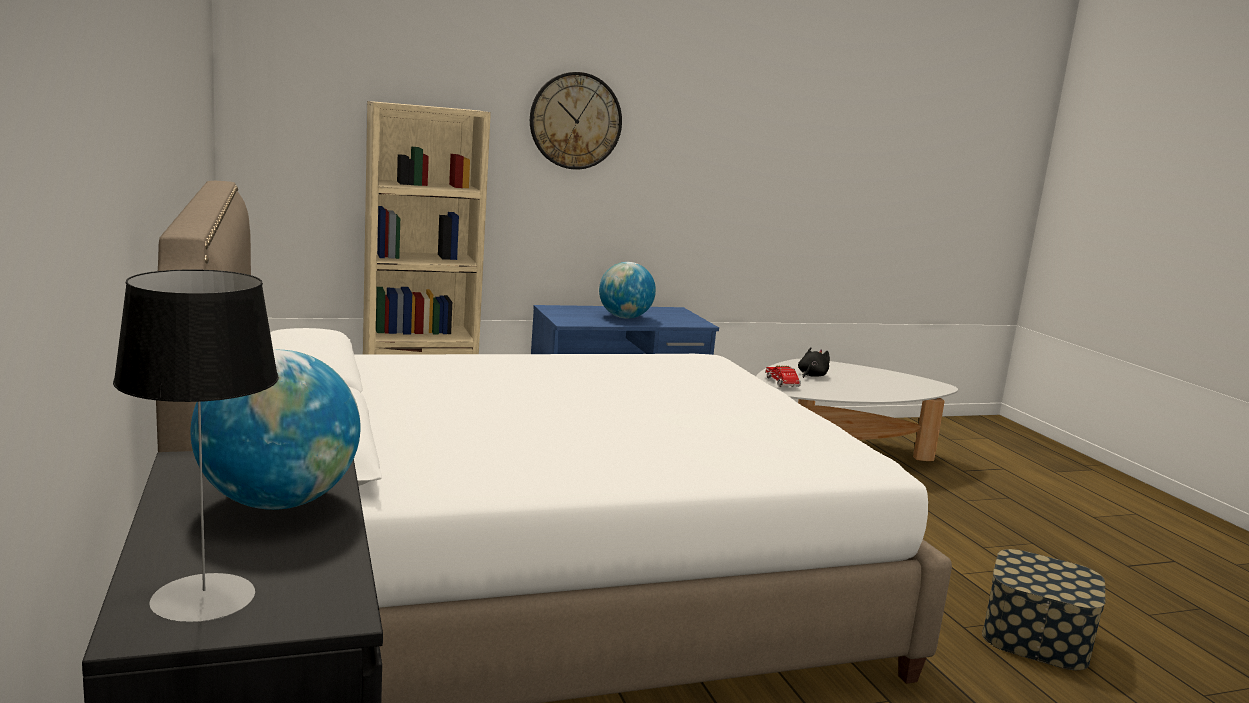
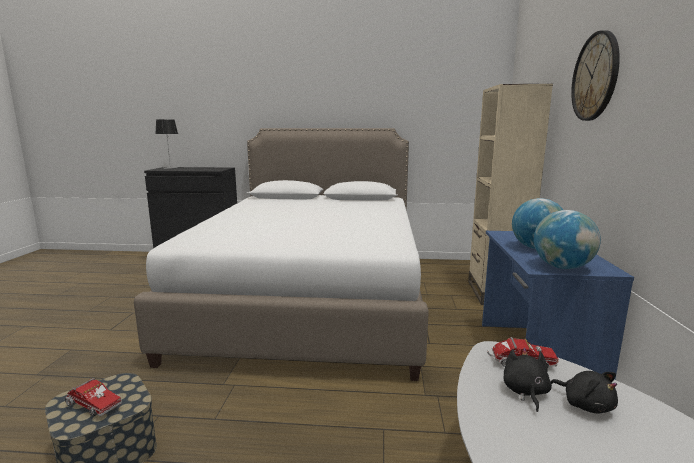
camera: 115 degrees right, 0 degrees up
globe [190,350,361,510] -> globe moved to [534,210,601,269]
none -> toy truck [65,378,122,417]
none -> black plush toy [503,348,552,412]

